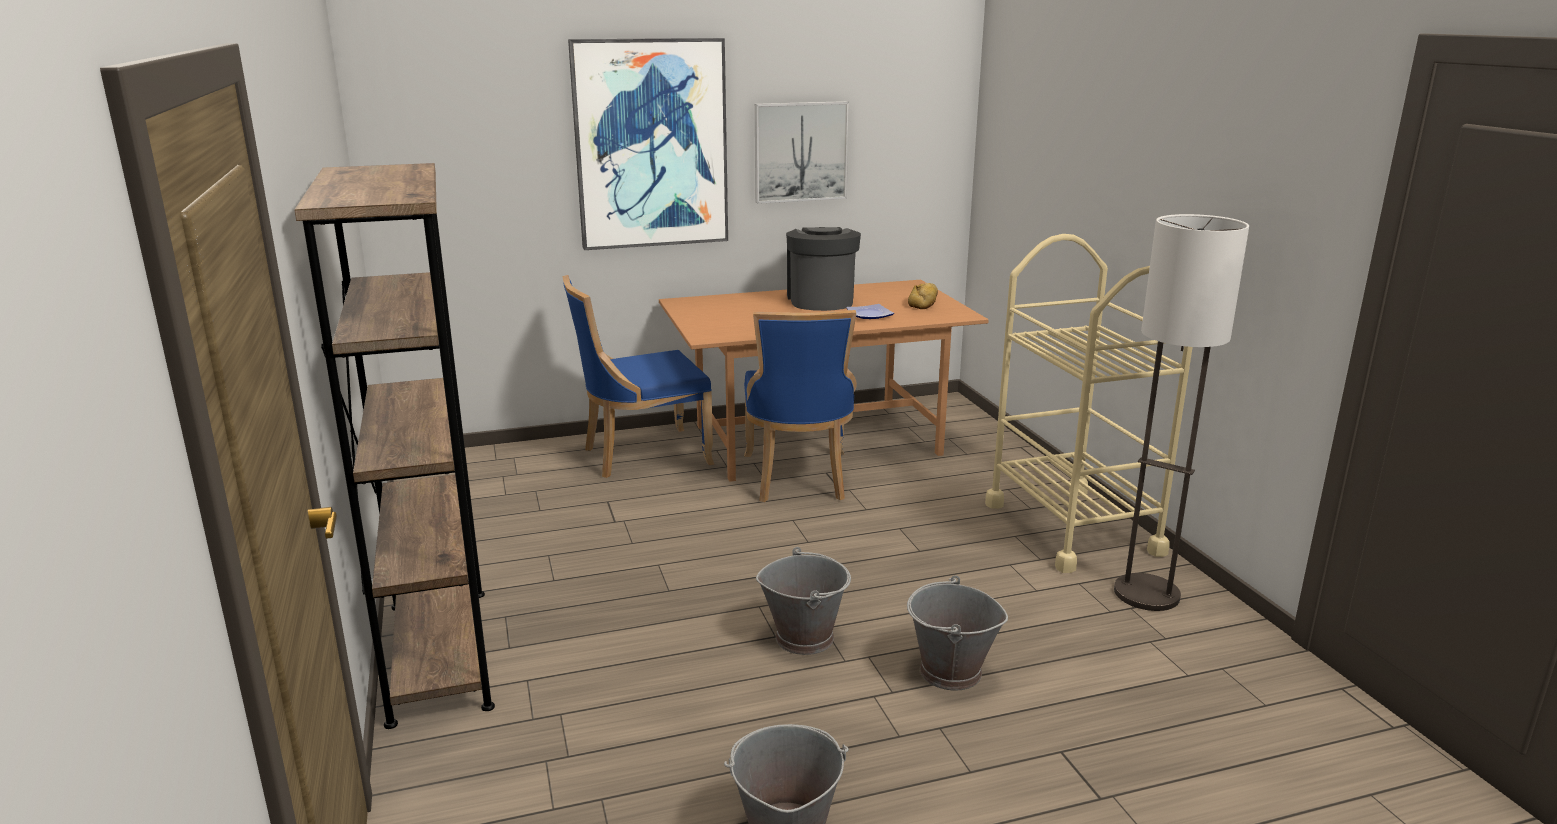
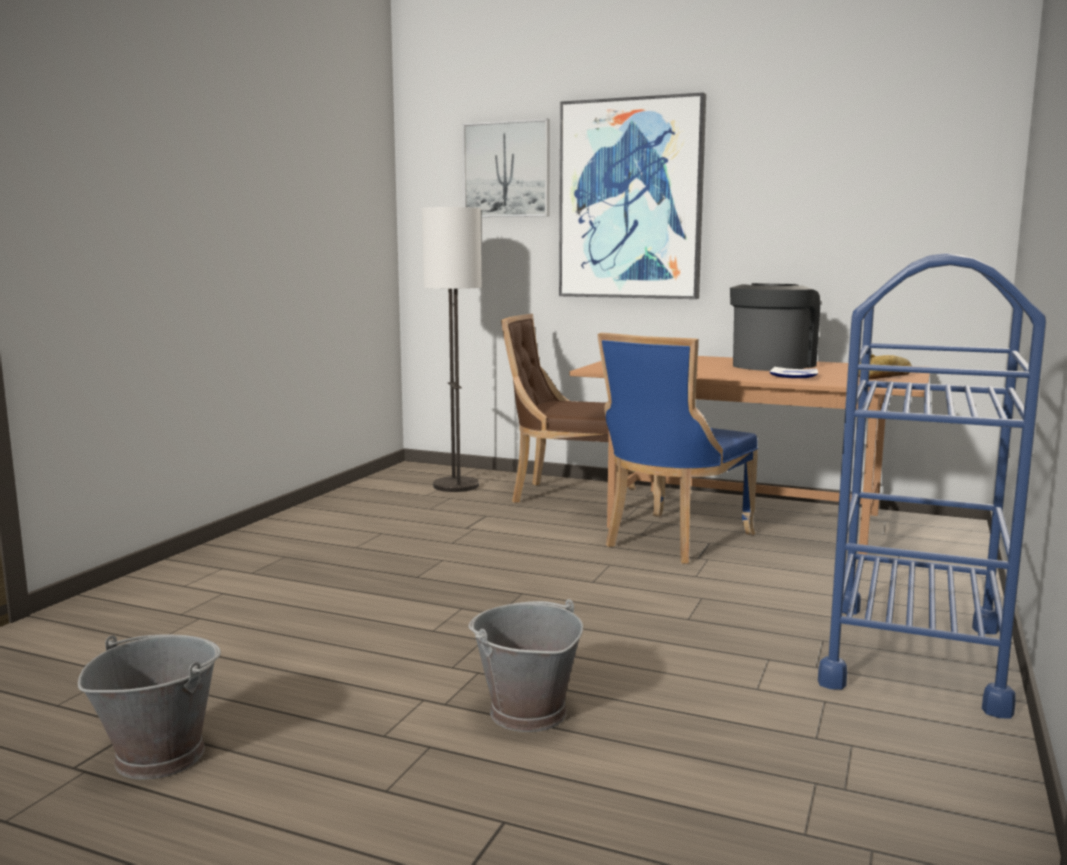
camera: 40 degrees right, 10 degrees down
brown bookcase [295,163,495,729] -> none
blue chair [563,275,714,478] -> brown chair [501,314,636,503]
picture [755,101,849,204] -> picture moved to [462,119,550,217]
grey bucket [756,547,851,655] -> none
beige cart [985,234,1193,573] -> blue cart [818,253,1046,719]
floor lamp [1114,214,1249,611] -> floor lamp moved to [422,207,481,492]

